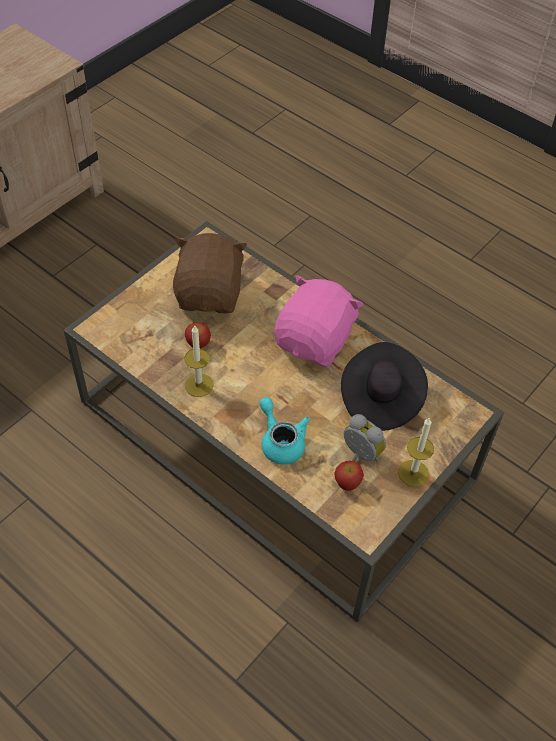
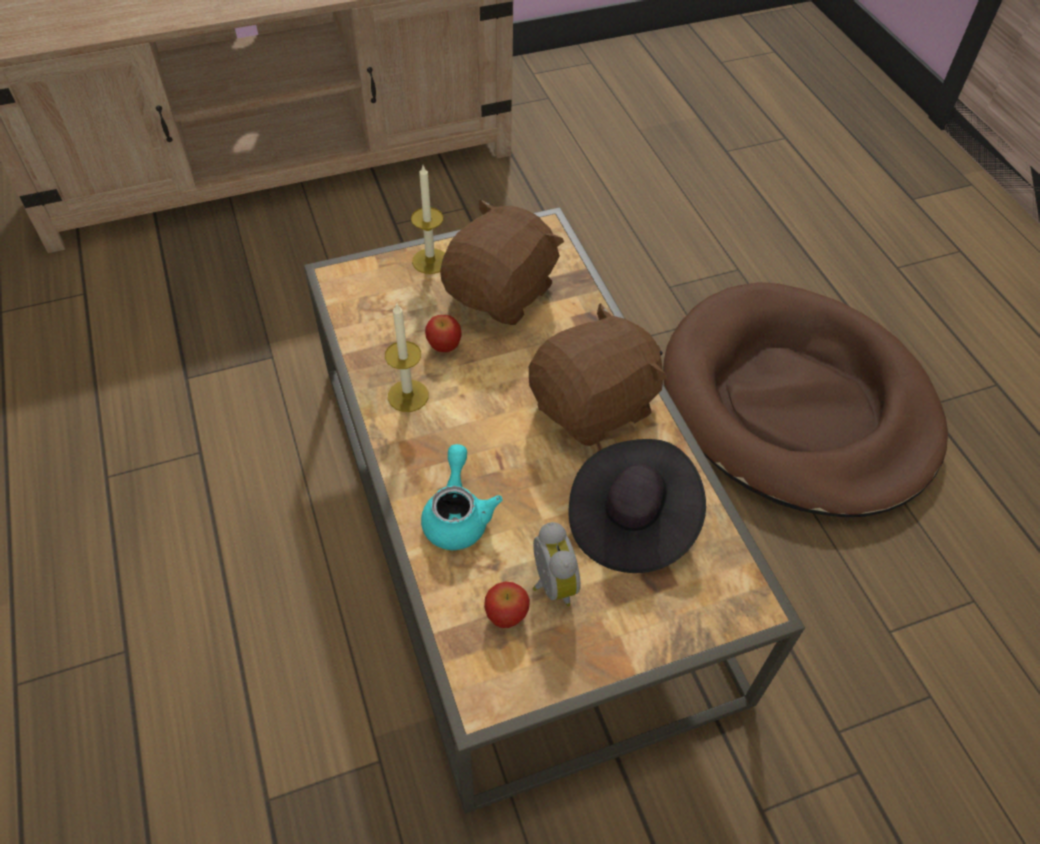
camera: 30 degrees right, 0 degrees up
pink plush toy [274,275,363,367] -> brown plush toy [529,303,667,446]
candle [398,417,434,487] -> candle moved to [411,165,445,274]
none -> brown dog bed [663,282,948,517]

